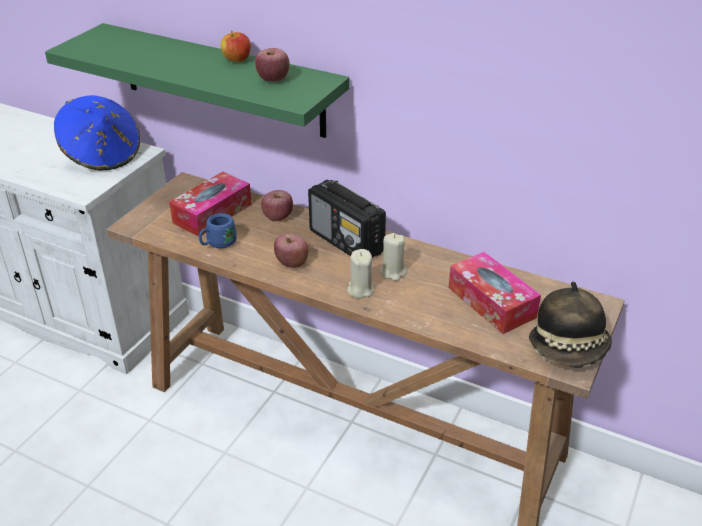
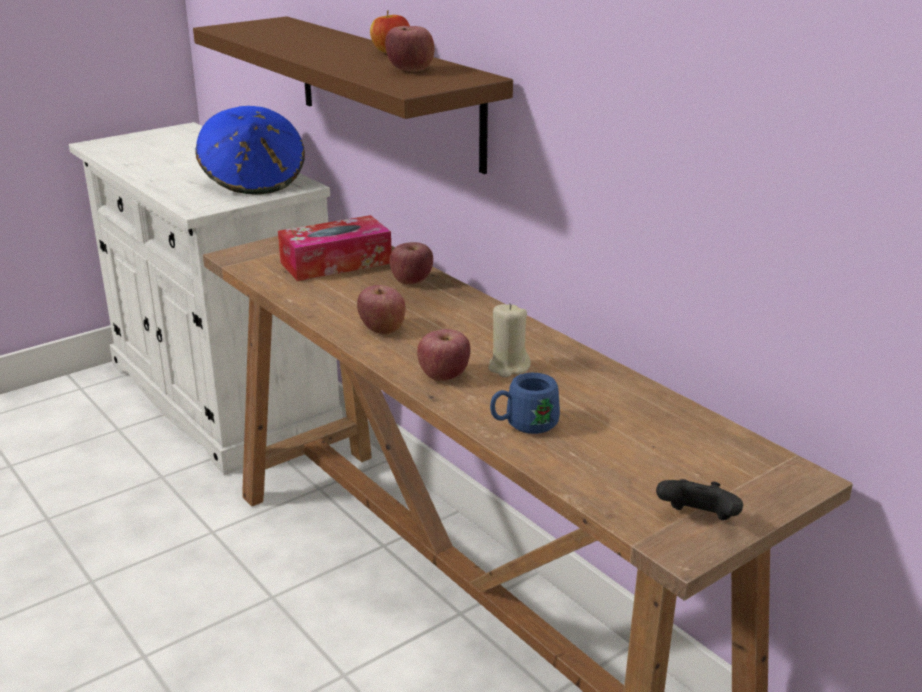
camera: 25 degrees right, 10 degrees down
green shelf [45,23,349,138] -> brown shelf [193,16,513,174]
blue mug [199,213,237,248] -> blue mug moved to [490,373,560,434]
radio [308,180,386,258] -> none
beige candle [347,249,374,298] -> apple [417,329,470,381]
tissue box [449,252,541,334] -> none
hat [529,282,612,368] -> black game controller [656,479,743,520]

